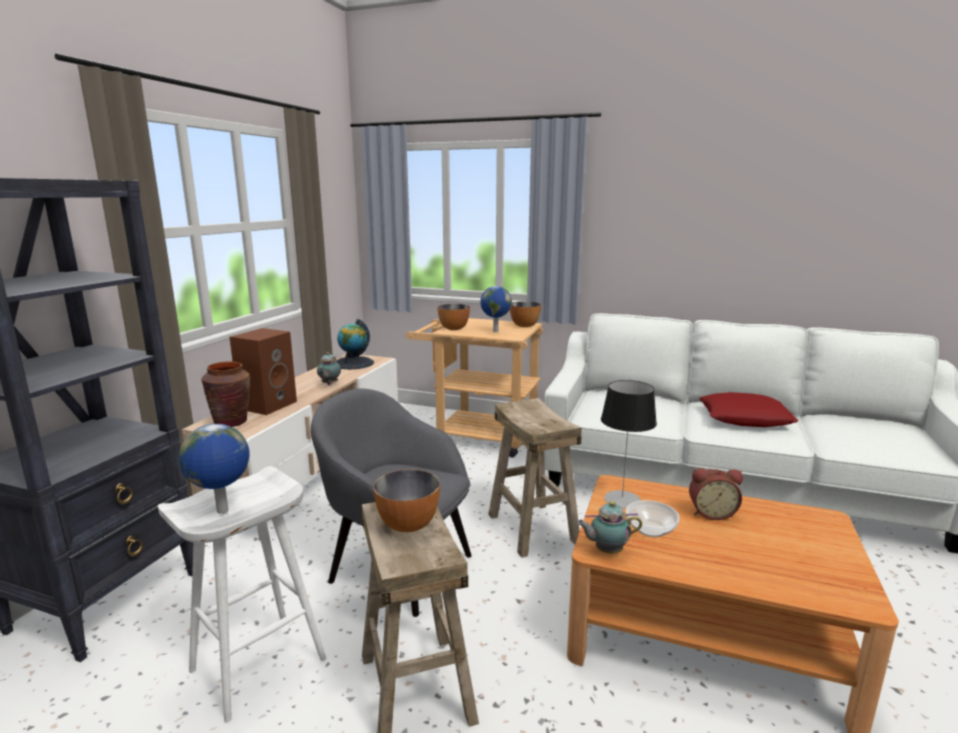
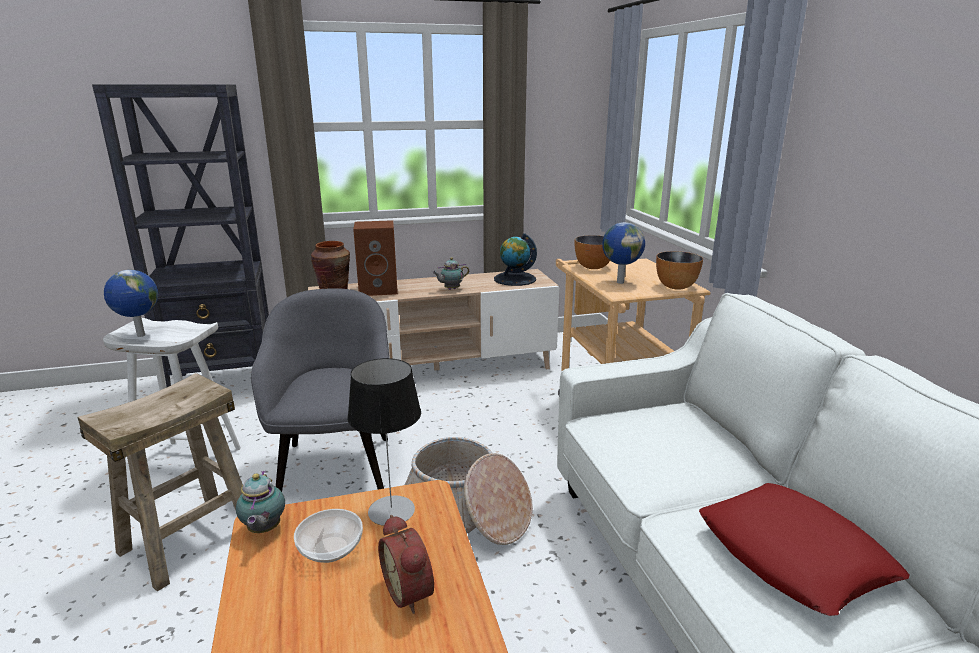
camera: 55 degrees right, 5 degrees up
bowl [374,469,440,532] -> none
beige stool [488,398,582,558] -> basket [405,437,533,545]
teapot [577,501,642,554] -> teapot turned 150 degrees counterclockwise [236,471,285,533]

